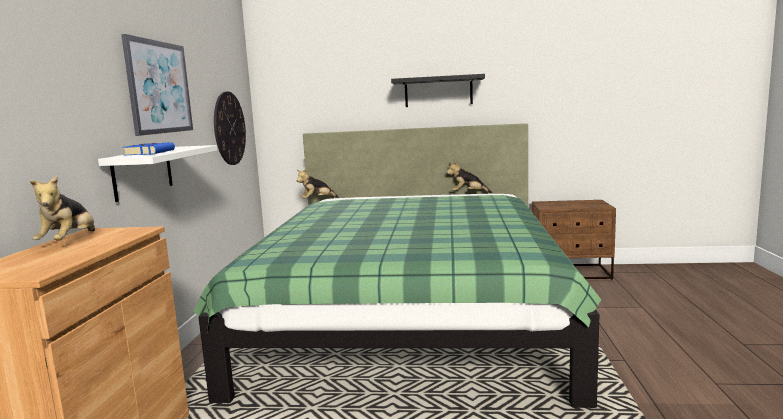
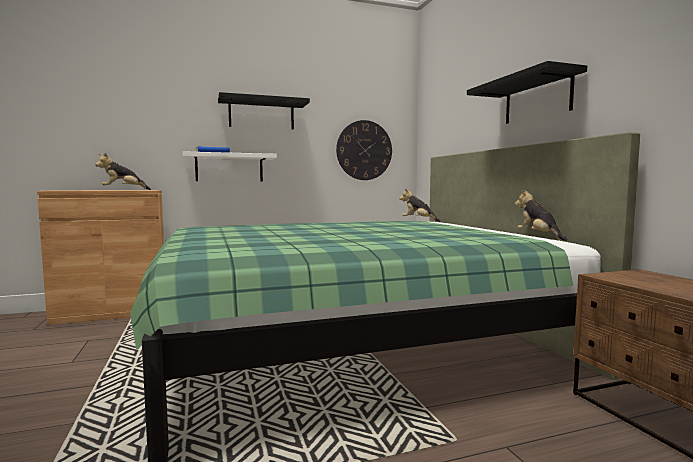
camera: 65 degrees right, 5 degrees down
picture [121,34,193,136] -> black shelf [218,92,310,129]

